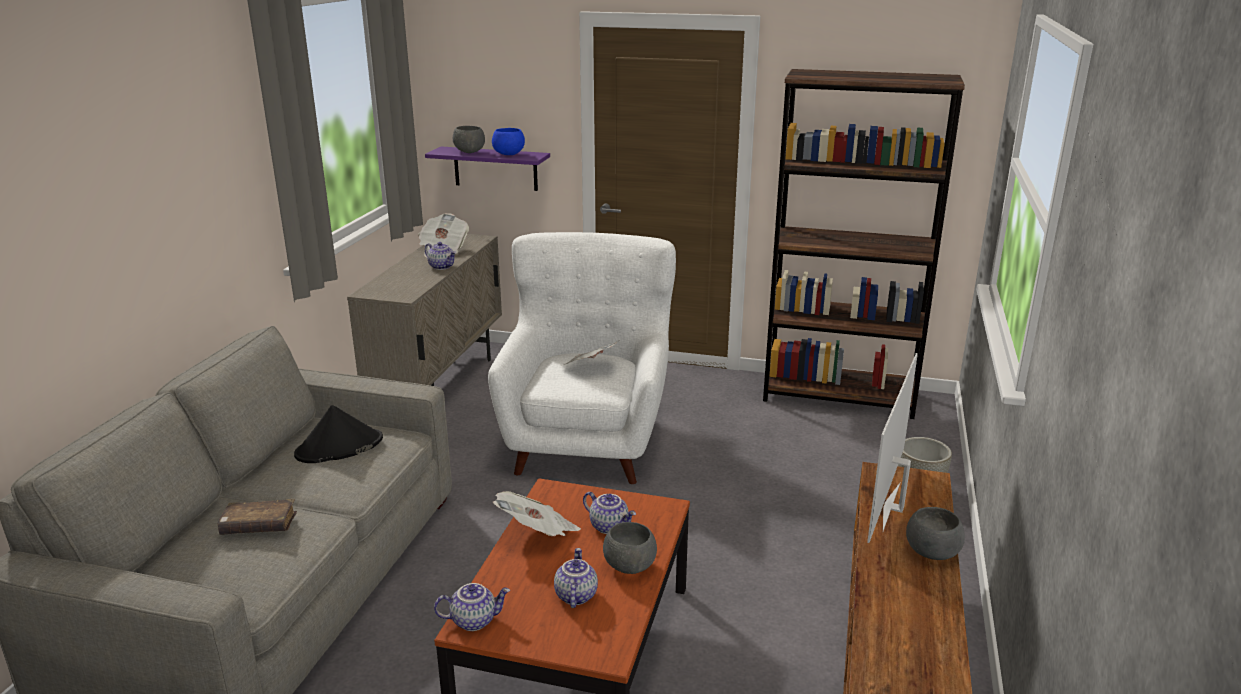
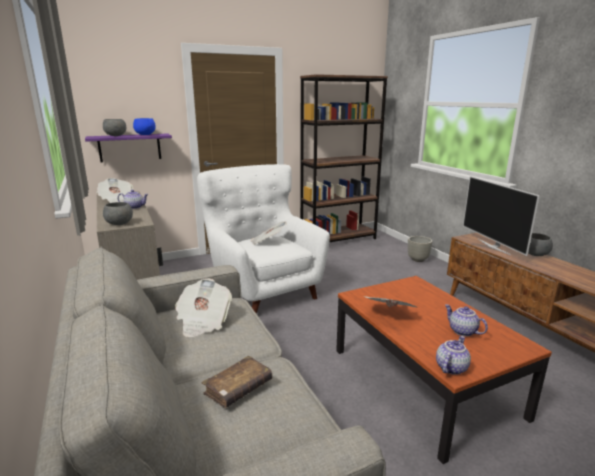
camera: 40 degrees left, 5 degrees down
black hat [294,405,383,463] -> newspaper [175,278,232,337]
teapot [583,492,636,534] -> none
grey bowl [603,522,657,574] -> grey bowl moved to [103,202,133,225]

